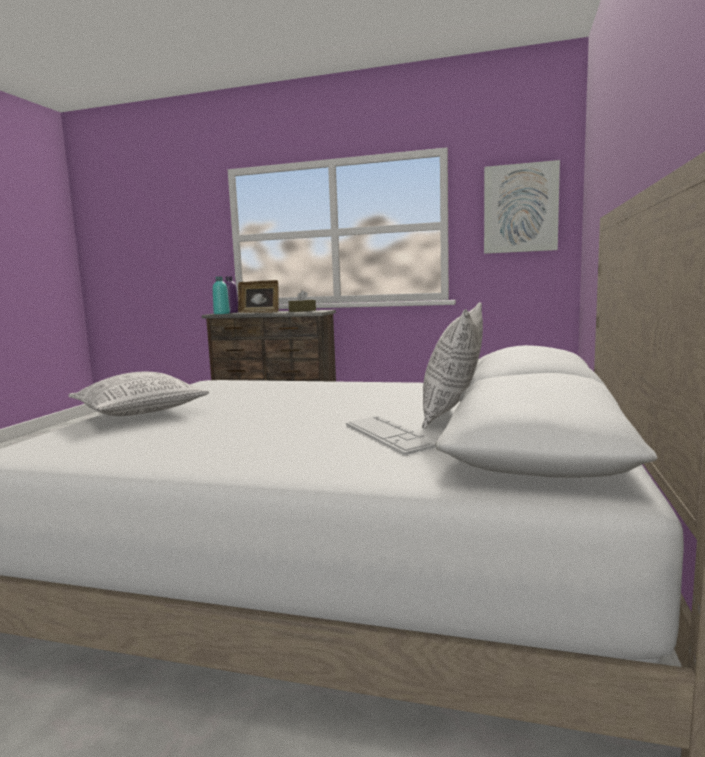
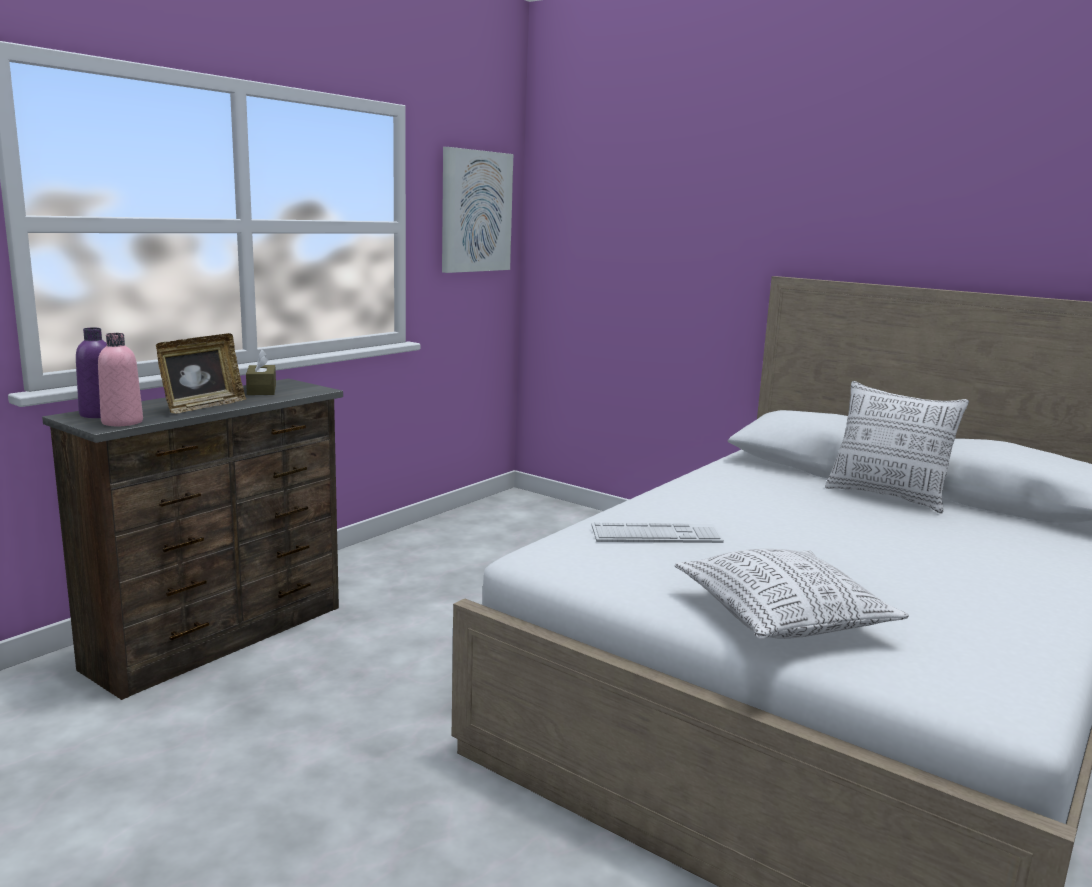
camera: 70 degrees left, 5 degrees up
turquoise bottle [213,276,230,314] -> pink bottle [98,333,143,426]
keyboard [346,416,437,455] -> keyboard moved to [591,523,724,543]

